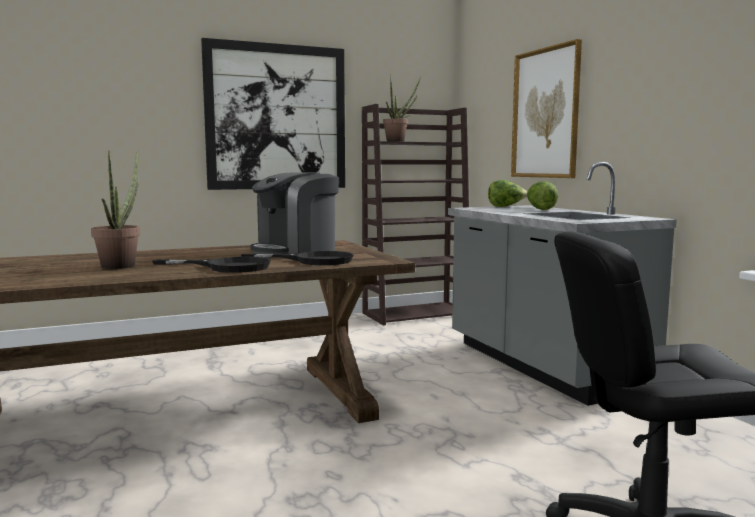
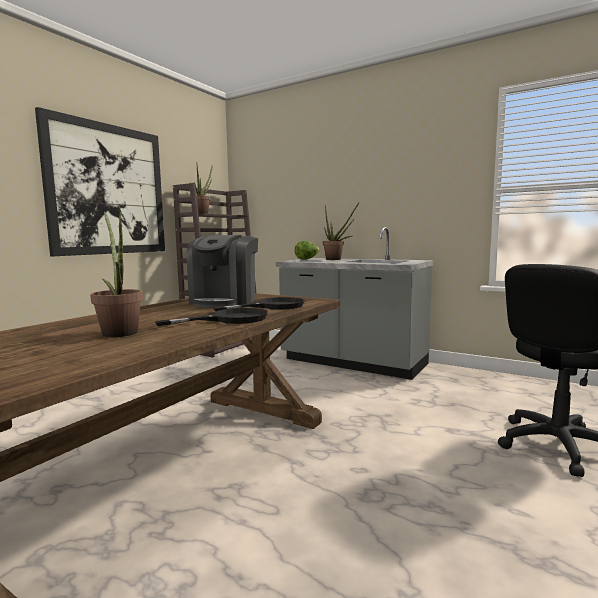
camera: 35 degrees left, 0 degrees up
picture [511,39,582,178] -> none
lettuce [527,181,558,210] -> potted plant [323,203,359,260]

